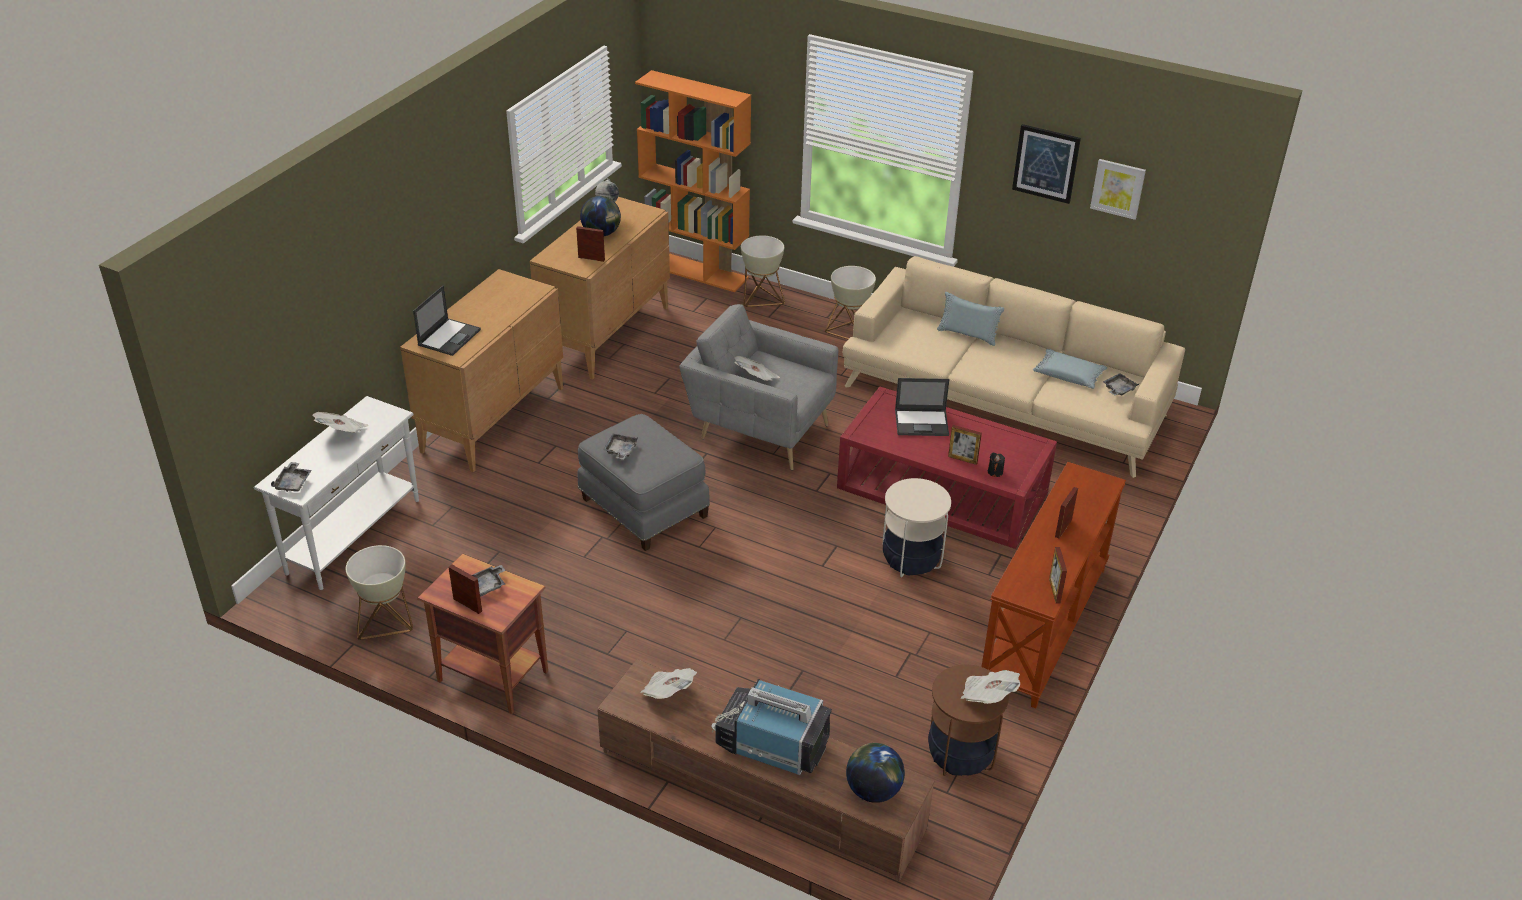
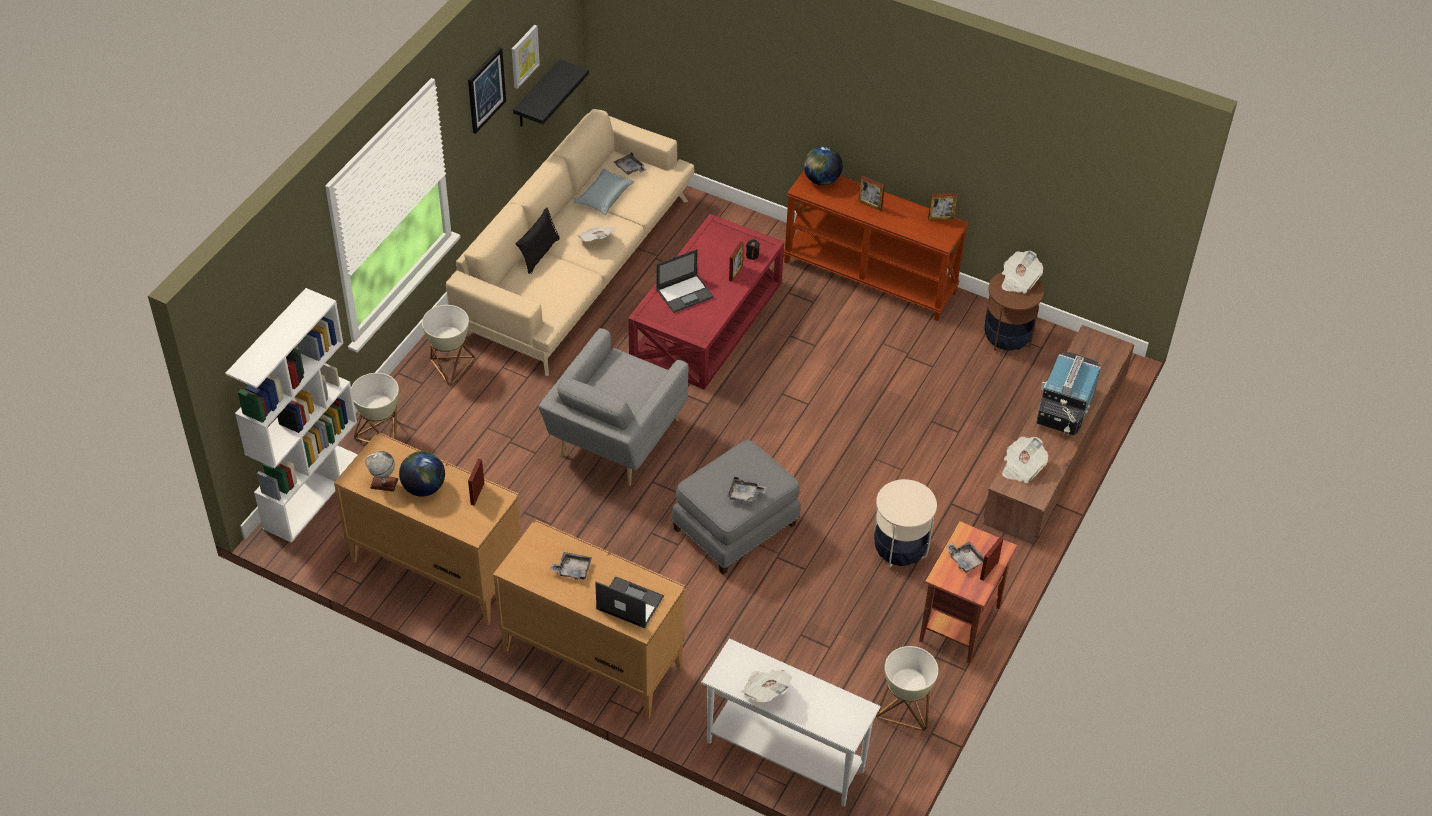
camera: 90 degrees left, 10 degrees up
grey tray [271,462,312,492] -> grey tray moved to [550,552,592,580]
orange bookcase [635,70,751,292] -> white bookcase [225,288,358,543]
newspaper [734,356,780,381] -> newspaper moved to [577,226,615,241]
globe [846,743,905,803] -> globe moved to [804,146,843,185]
beige side table [883,478,951,578] -> beige side table moved to [874,479,937,568]
laptop [895,378,949,436] -> laptop turned 60 degrees clockwise [656,249,714,313]
blue pillow [937,292,1004,346] -> black pillow [515,207,560,274]
none -> black shelf [513,59,589,127]

